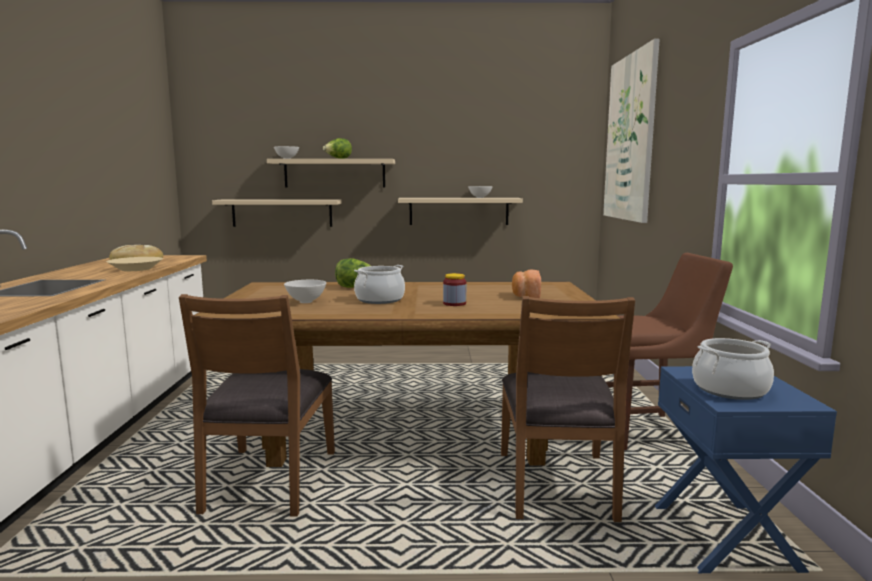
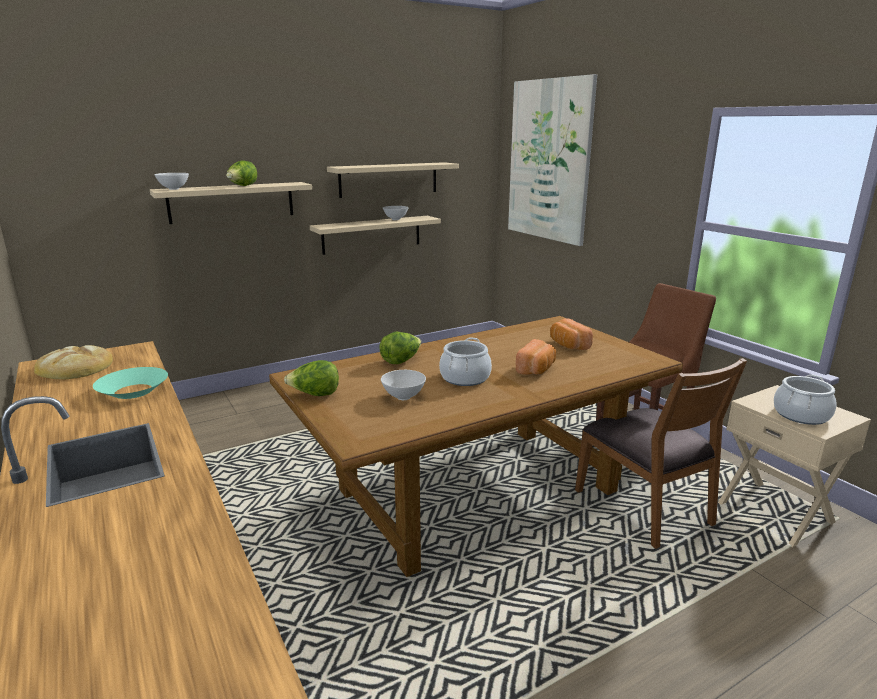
camera: 30 degrees left, 10 degrees up
beige bowl [106,257,163,271] -> turquoise bowl [93,367,168,399]
brown chair [179,294,335,517] -> none
beige shelf [212,199,342,227] -> beige shelf moved to [327,162,459,198]
jar [443,273,466,306] -> bread [516,339,556,375]
blue nightstand [655,366,837,573] -> beige nightstand [718,385,871,547]
none -> lettuce [284,360,339,396]

